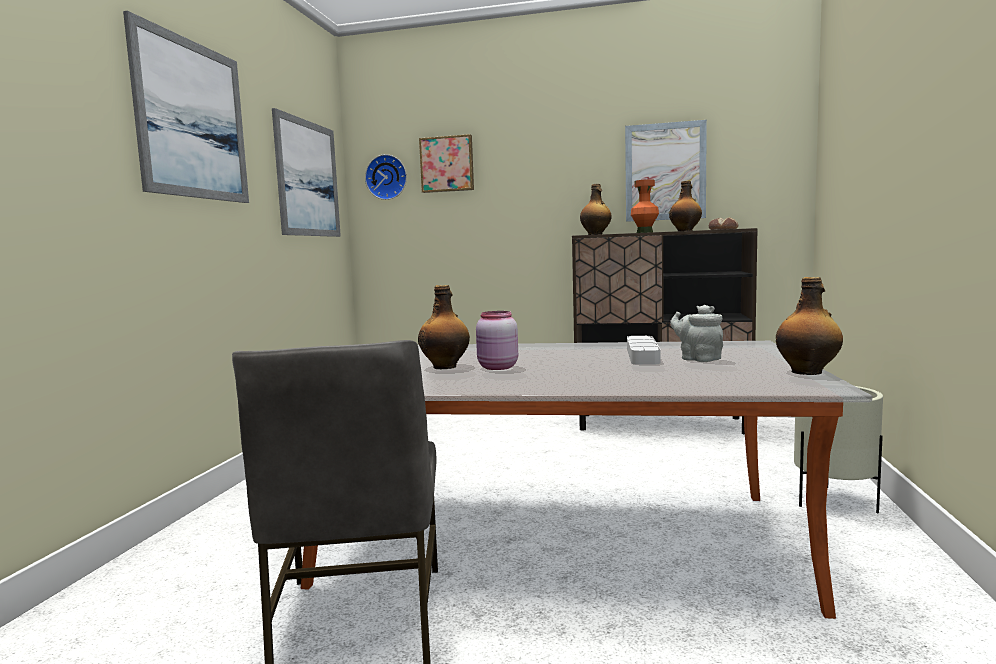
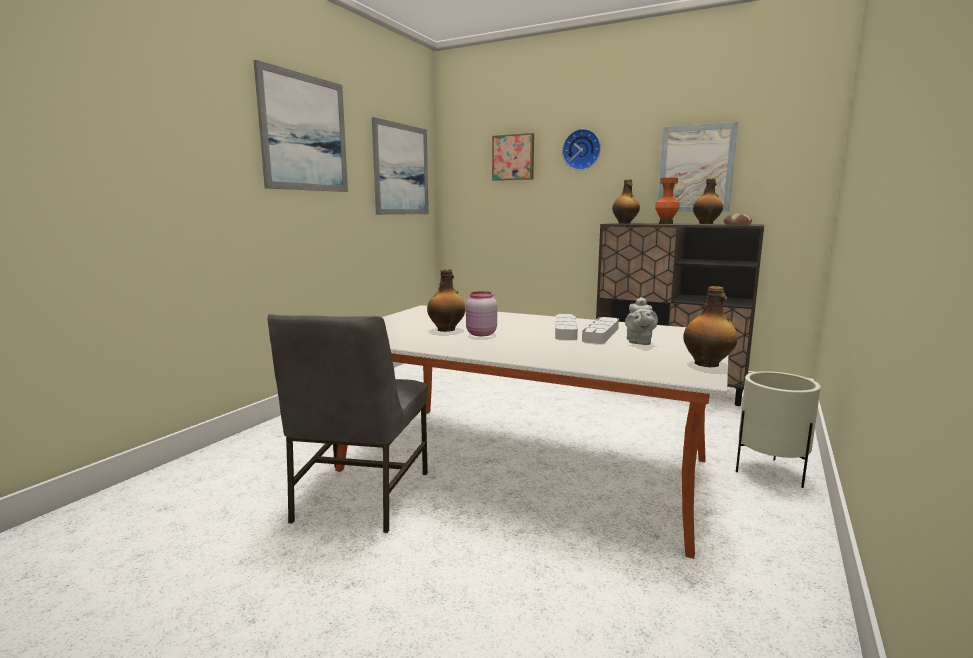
camera: 15 degrees right, 5 degrees up
wall clock [365,154,407,200] -> wall clock moved to [562,129,601,170]
grey teapot [670,305,723,362] -> grey teapot turned 150 degrees counterclockwise [625,297,658,345]
none -> grey tray [555,314,578,340]

